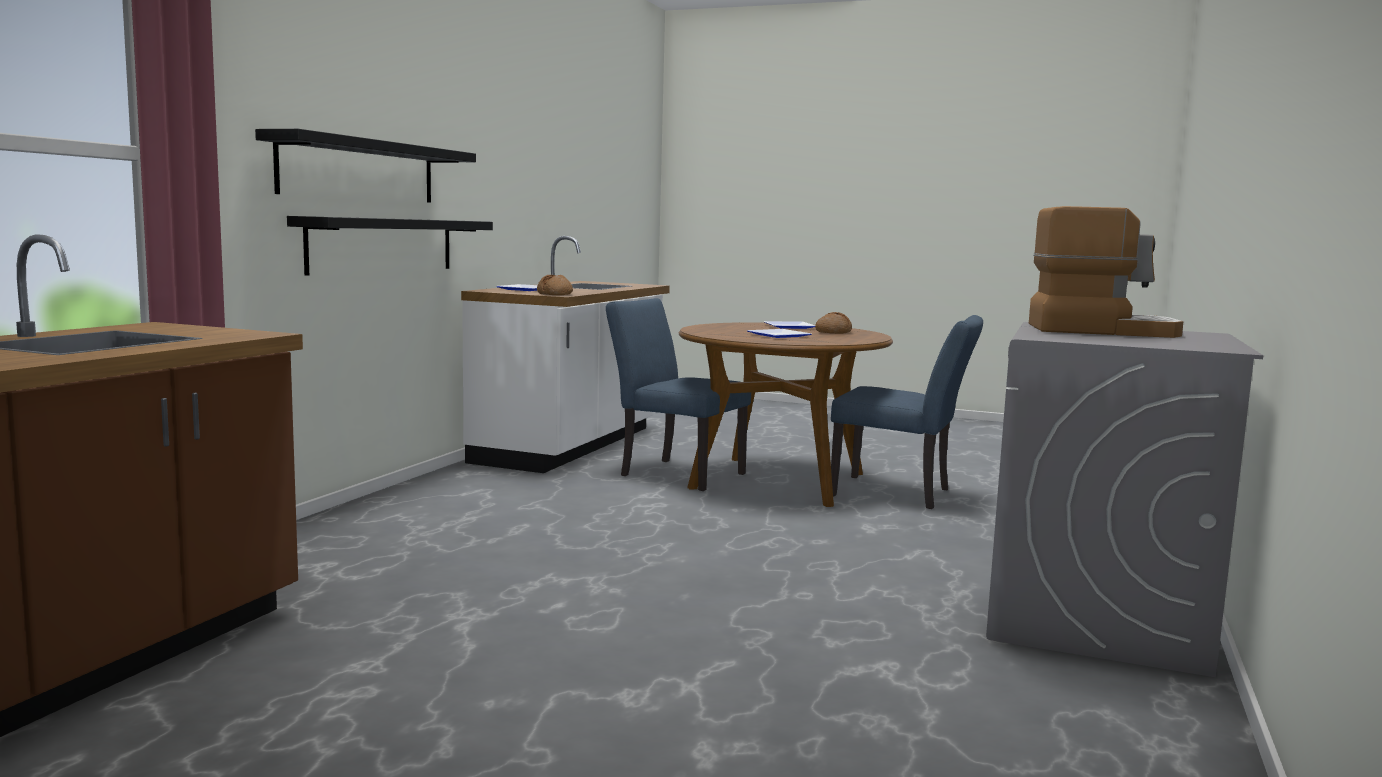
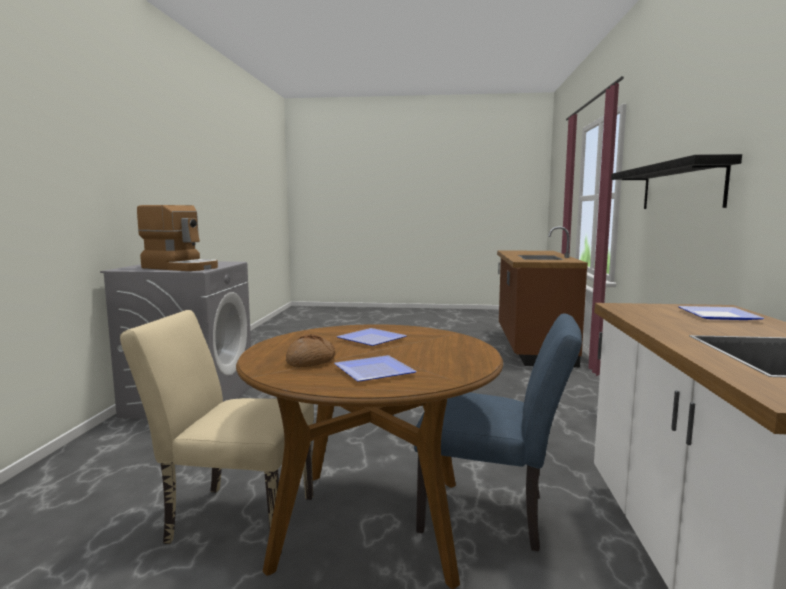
camera: 165 degrees right, 0 degrees up
black shelf [287,216,493,276] -> none
bread [537,275,573,295] -> none
blue chair [831,315,983,509] -> beige chair [120,310,314,553]
coffee machine [1029,206,1183,338] -> coffee machine turned 150 degrees counterclockwise [137,205,218,271]

